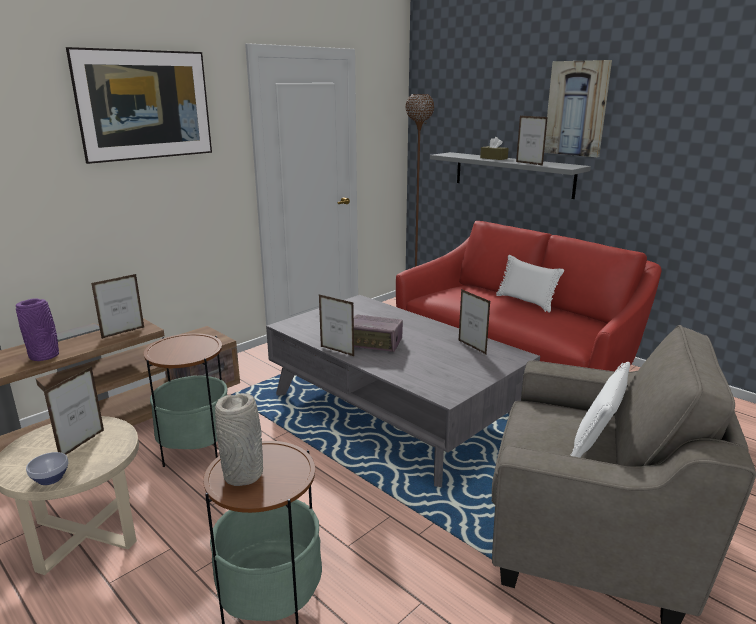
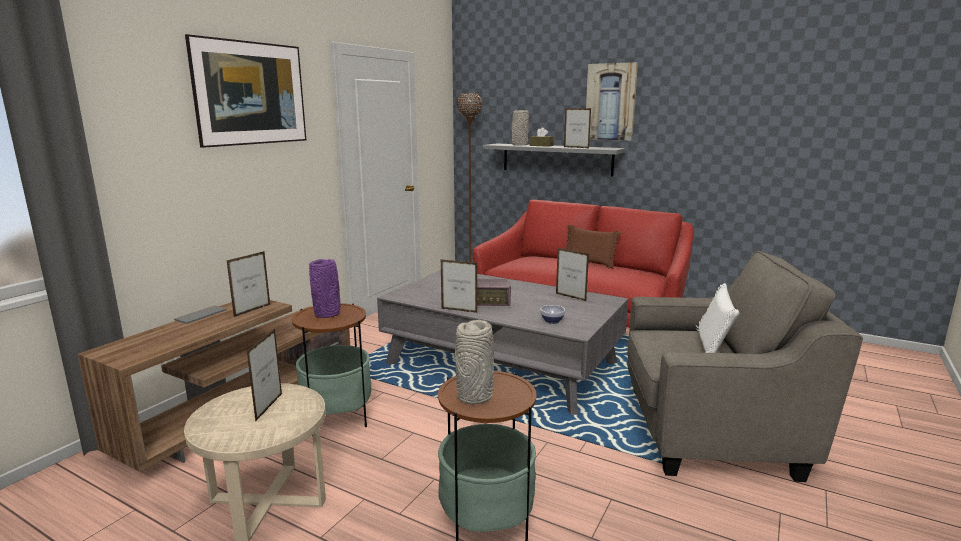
camera: 15 degrees left, 5 degrees down
purple vase [16,298,59,361] -> purple vase moved to [309,259,340,318]
bowl [26,452,68,485] -> bowl moved to [540,305,565,324]
white pillow [496,255,564,313] -> brown pillow [565,225,621,269]
none -> grey vase [512,110,529,146]

